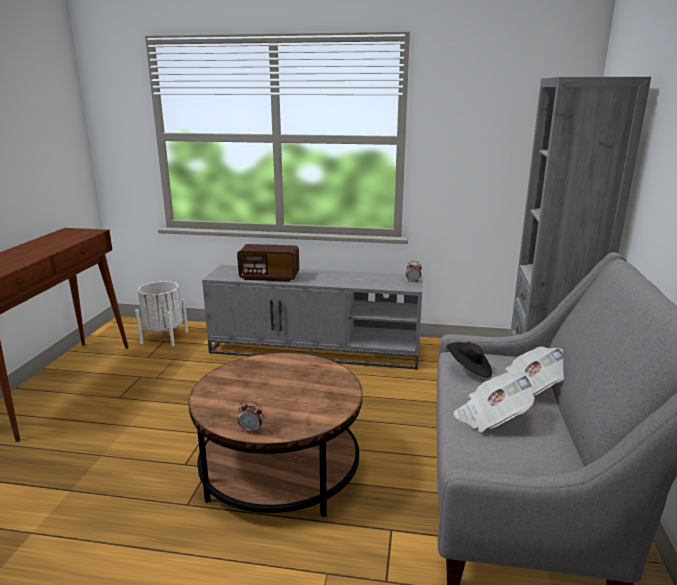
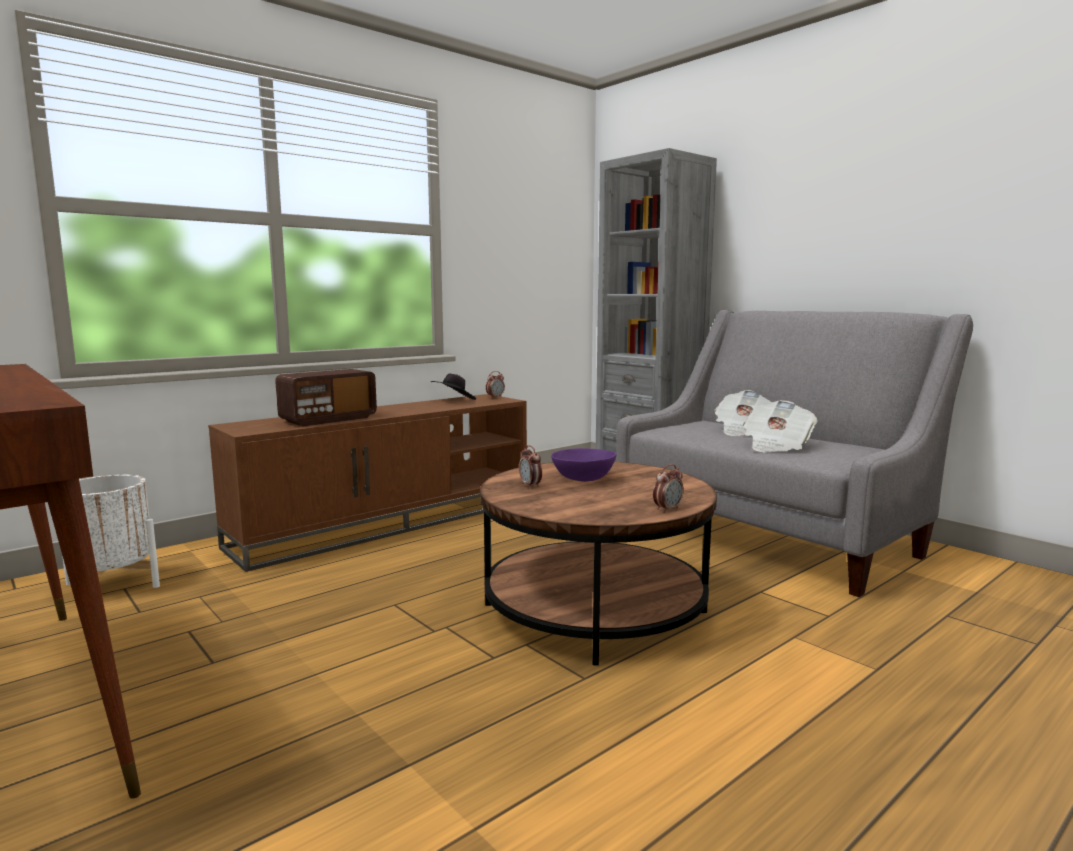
camera: 50 degrees left, 10 degrees down
grey tv stand [202,265,423,370] -> brown tv stand [208,394,527,572]
black hat [447,342,492,378] -> black hat moved to [430,374,476,400]
none -> alarm clock [519,445,542,489]
none -> purple bowl [551,448,616,482]

